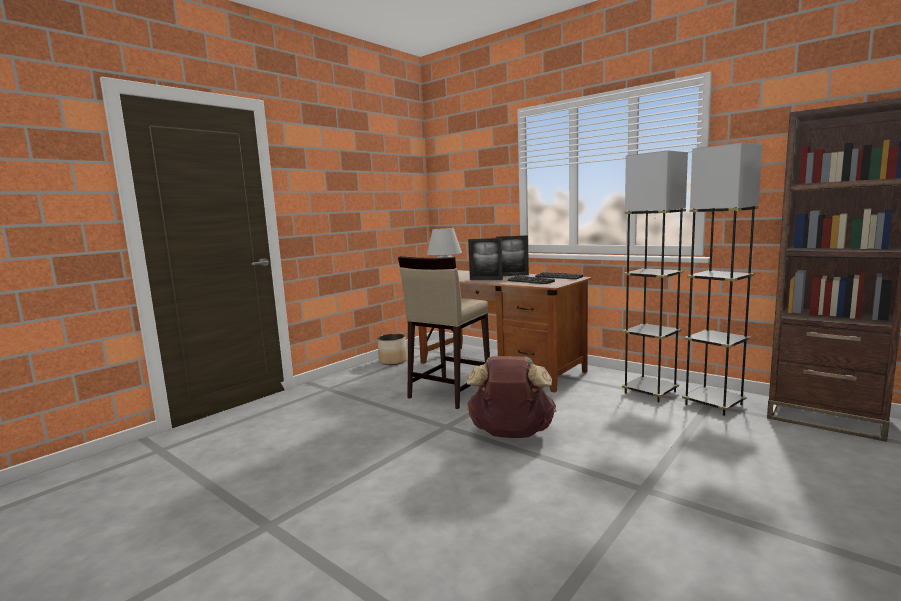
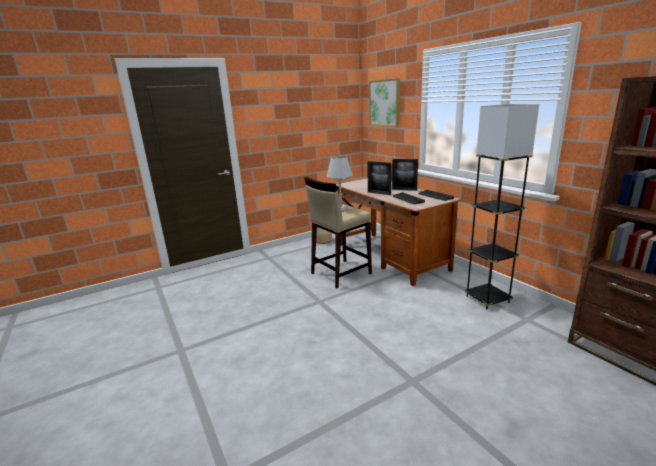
camera: 20 degrees right, 10 degrees up
brown backpack [467,356,556,438] -> none
grey floor lamp [682,143,762,416] -> none
none -> picture [369,78,400,127]

